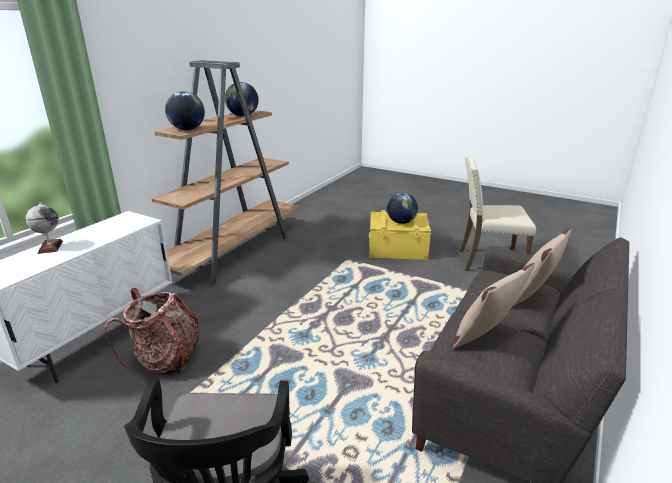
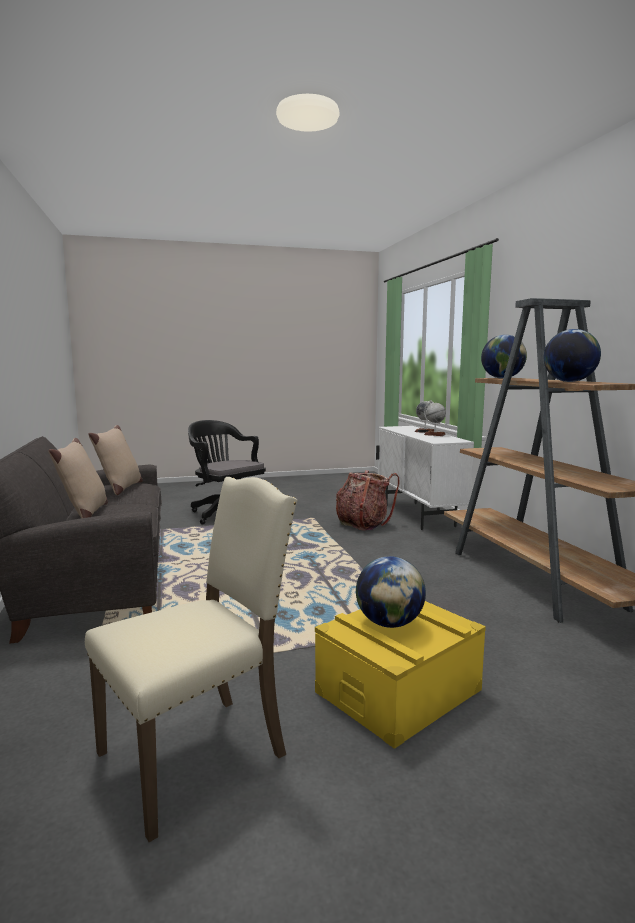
camera: 135 degrees right, 15 degrees down
none -> globe [424,402,446,436]

